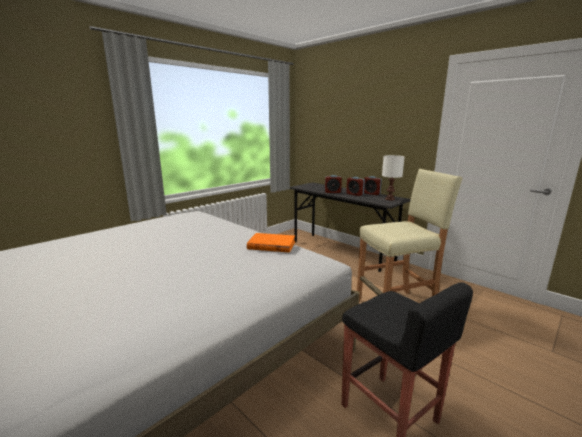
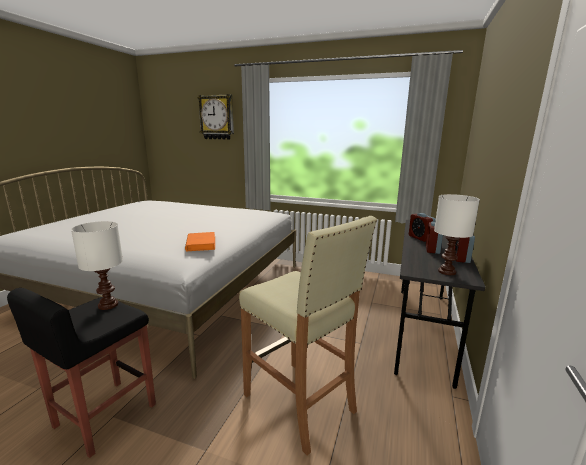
camera: 65 degrees right, 0 degrees up
none -> white table lamp [71,221,123,310]
none -> wall clock [197,94,234,140]

